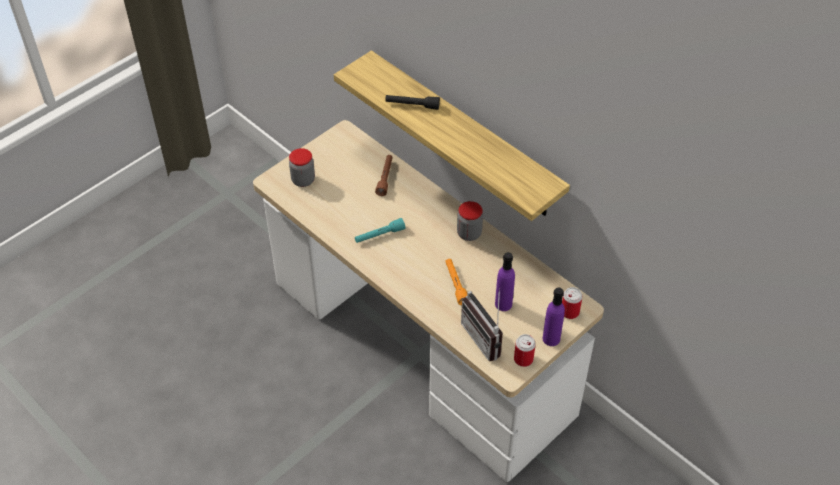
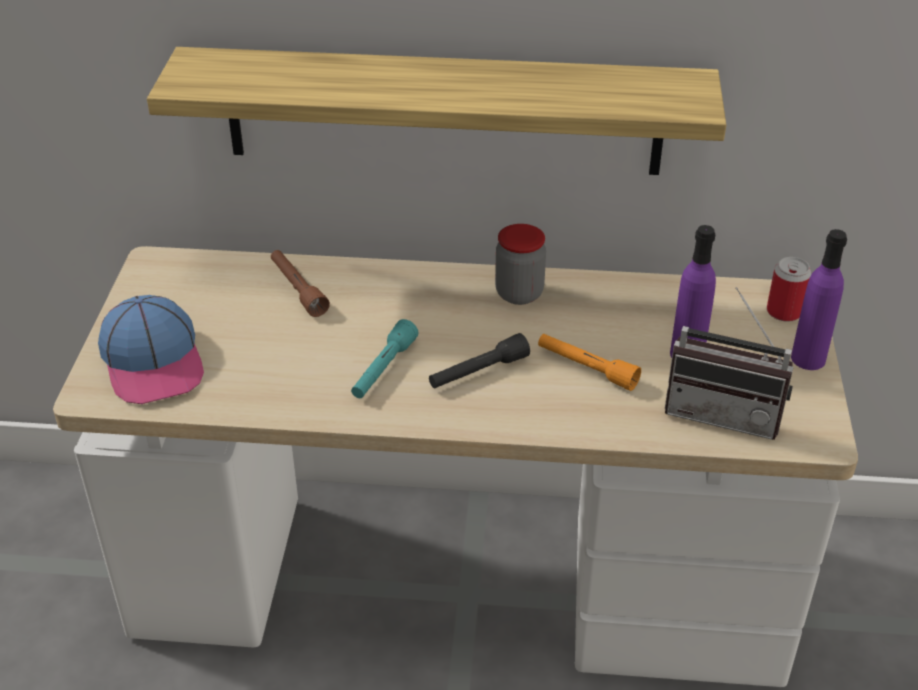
camera: 40 degrees left, 10 degrees down
jar [289,148,315,187] -> cap [98,295,204,404]
black flashlight [385,95,440,110] -> black flashlight moved to [429,333,530,388]
can [514,334,536,367] -> none

